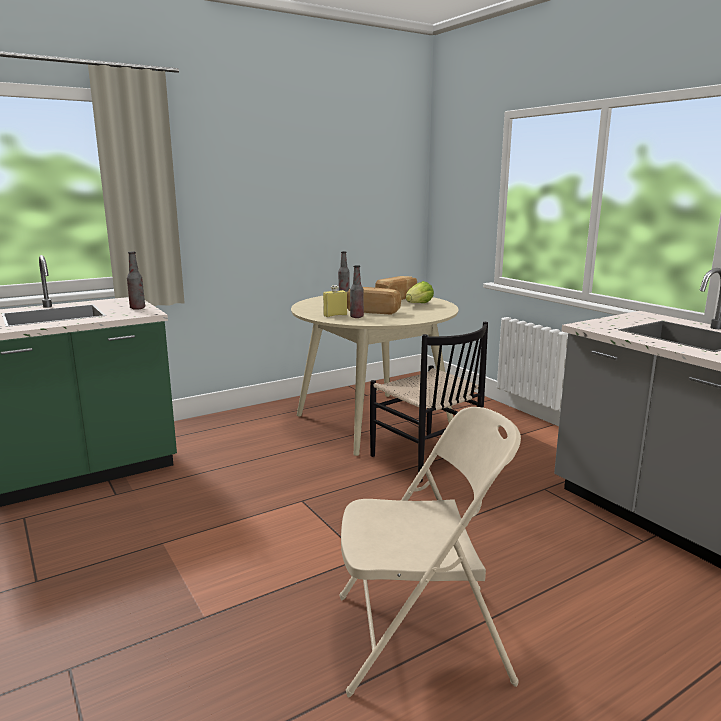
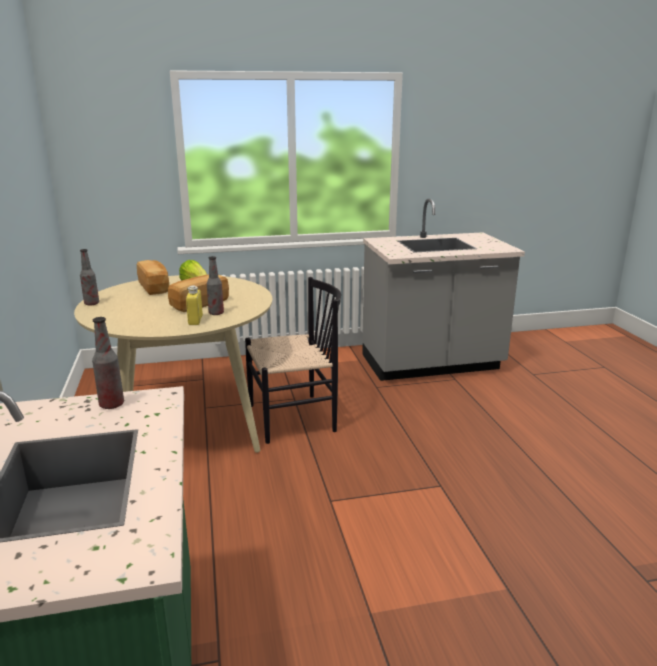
camera: 70 degrees left, 5 degrees up
beige chair [339,407,521,697] -> none

